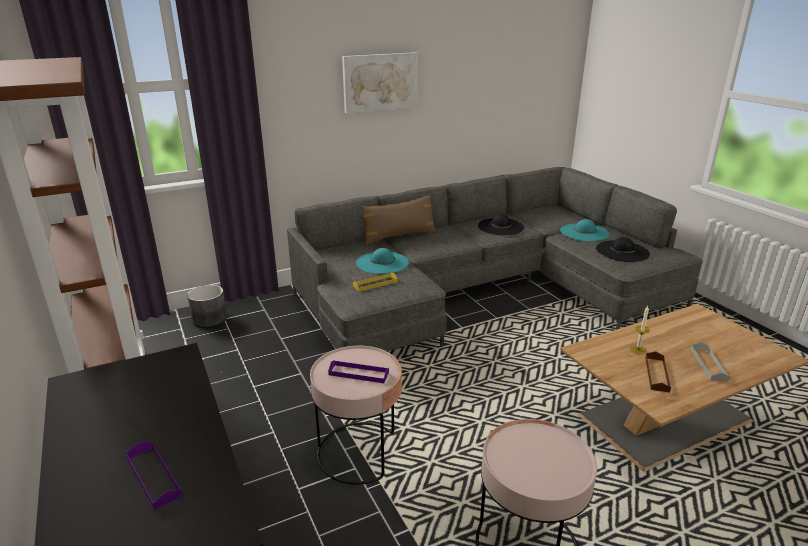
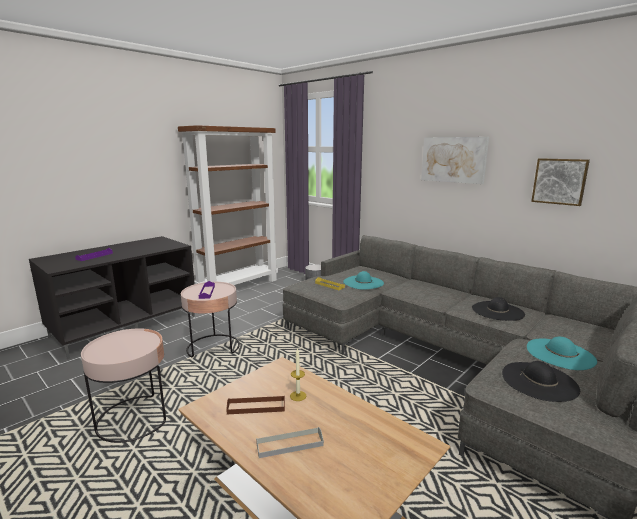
camera: 70 degrees right, 10 degrees down
brown pillow [360,195,437,245] -> none
none -> picture [531,158,590,206]

